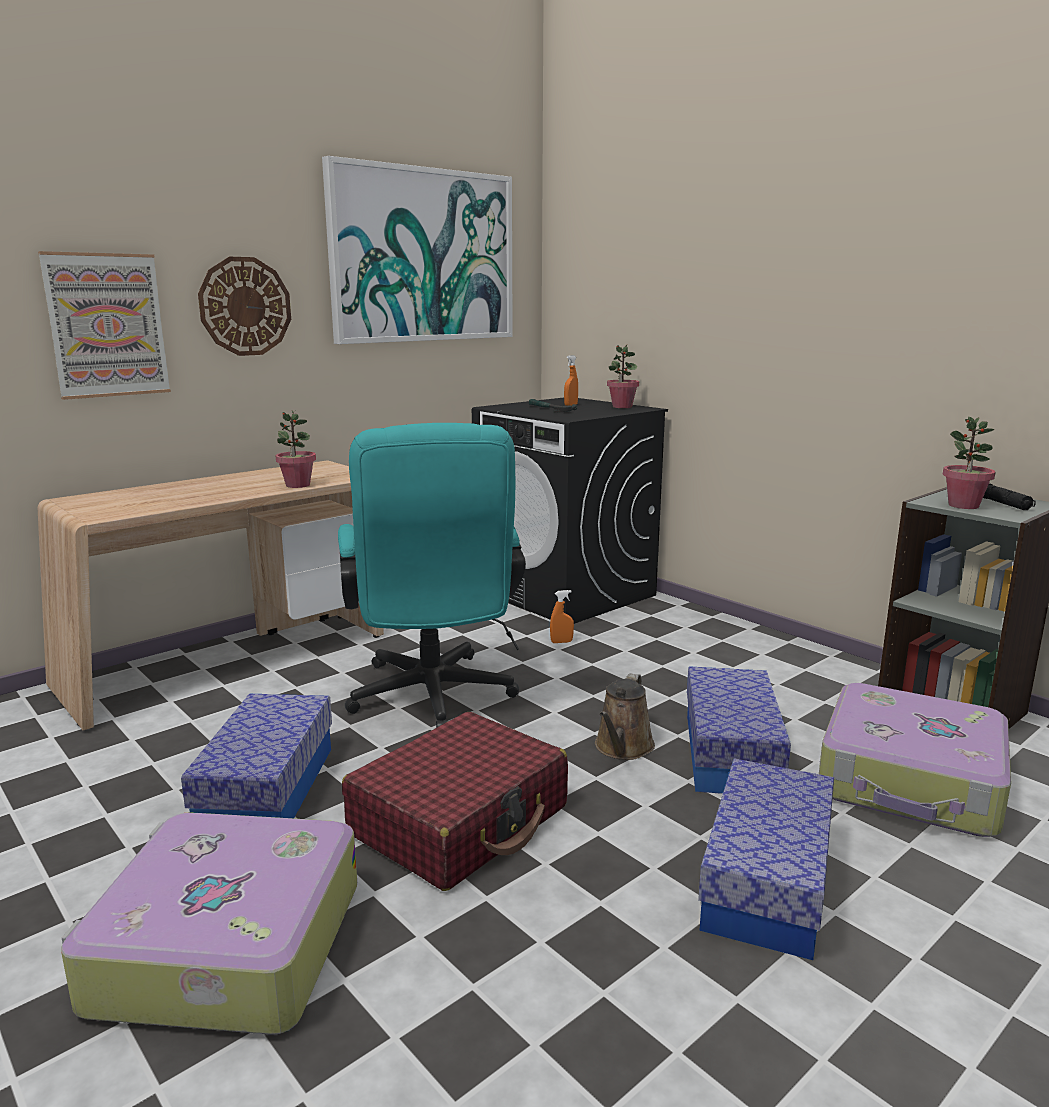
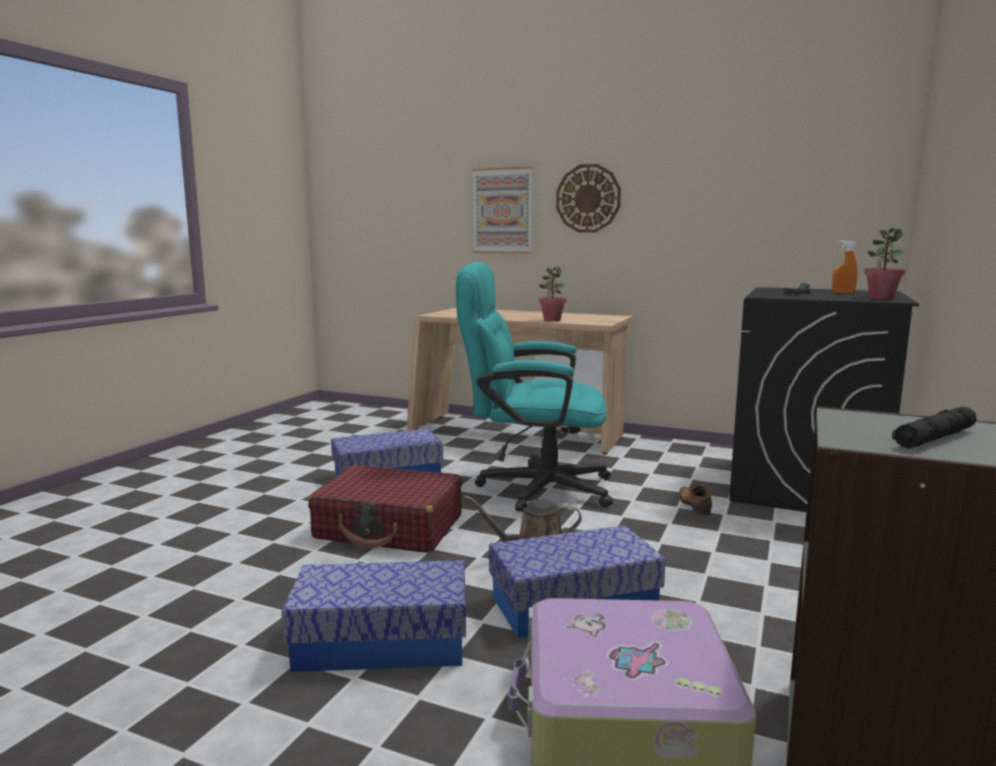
camera: 65 degrees right, 5 degrees down
suitcase [61,812,357,1035] -> none
picture [322,156,513,344] -> none
turquoise office chair [338,423,526,727] -> turquoise office chair turned 45 degrees clockwise [456,262,613,512]
orange spray bottle [550,590,574,643] -> shoe [680,485,712,515]
potted plant [943,417,996,509] -> none

